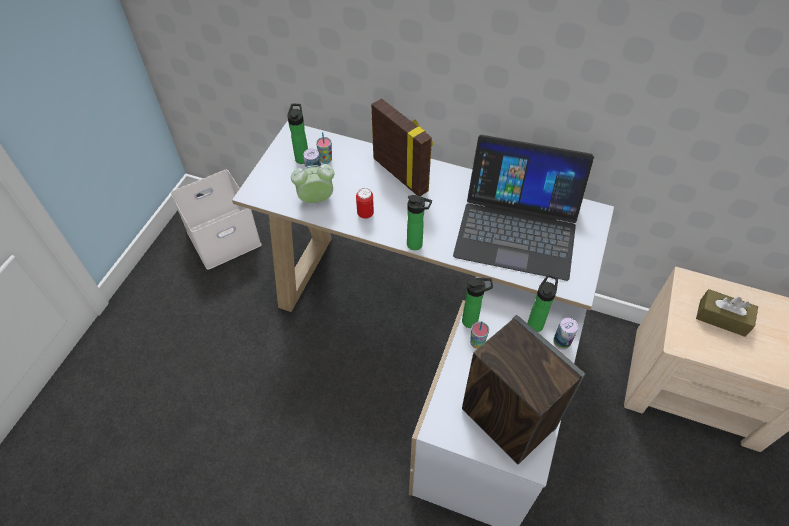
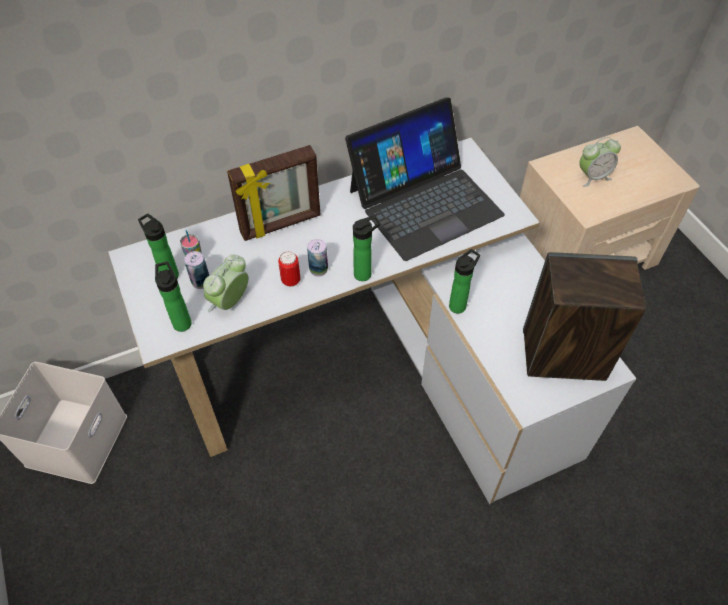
camera: 45 degrees left, 0 degrees up
picture frame [371,98,433,196] -> picture frame turned 150 degrees clockwise [227,145,321,241]
cup [470,321,489,349] -> none
bottle [527,274,558,332] -> bottle moved to [155,261,192,332]
can [553,318,578,350] -> can moved to [307,239,328,277]
brown tissue box [696,289,758,337] -> alarm clock [579,137,621,187]

